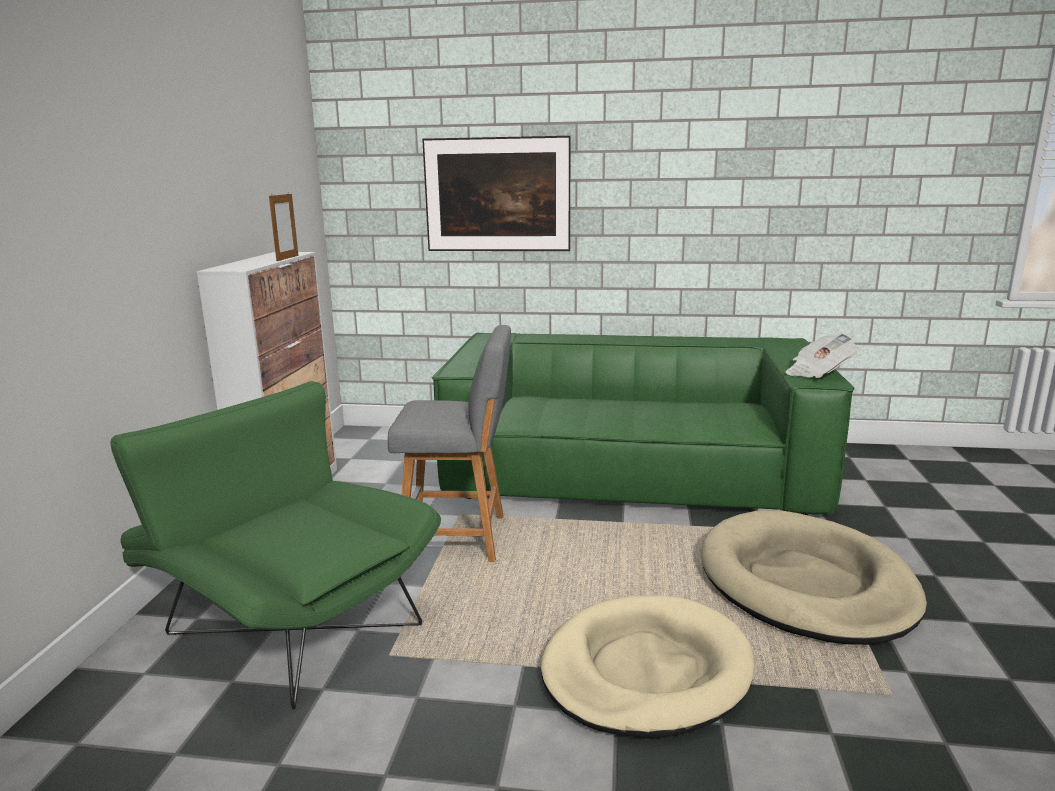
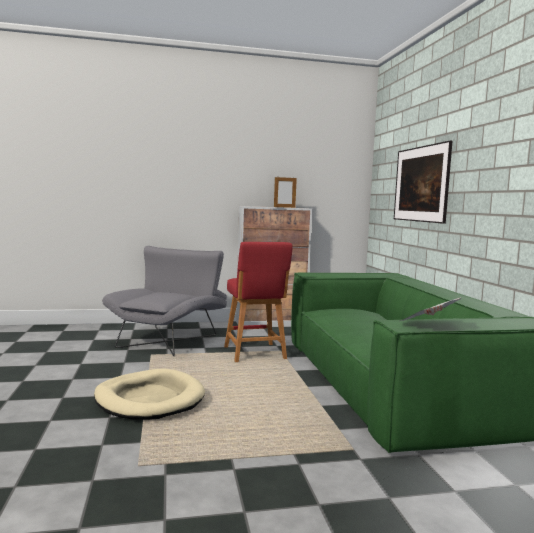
camera: 70 degrees right, 10 degrees down
green armchair [111,381,441,709] -> grey armchair [102,246,227,356]
grey stool [388,325,511,562] -> red stool [224,242,293,362]
beige dog bed [701,510,927,645] -> none

